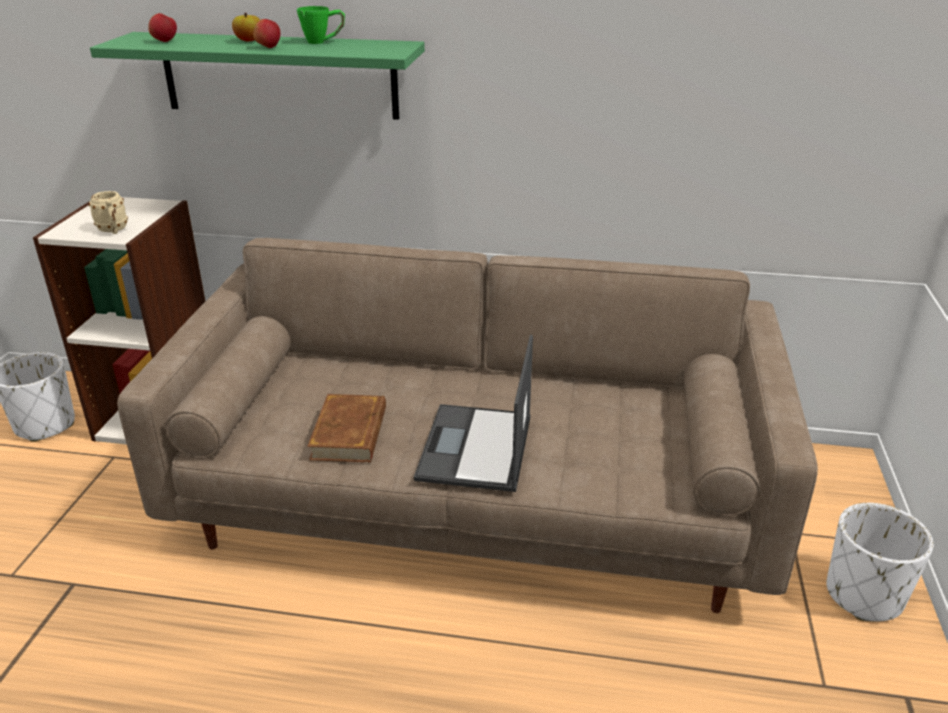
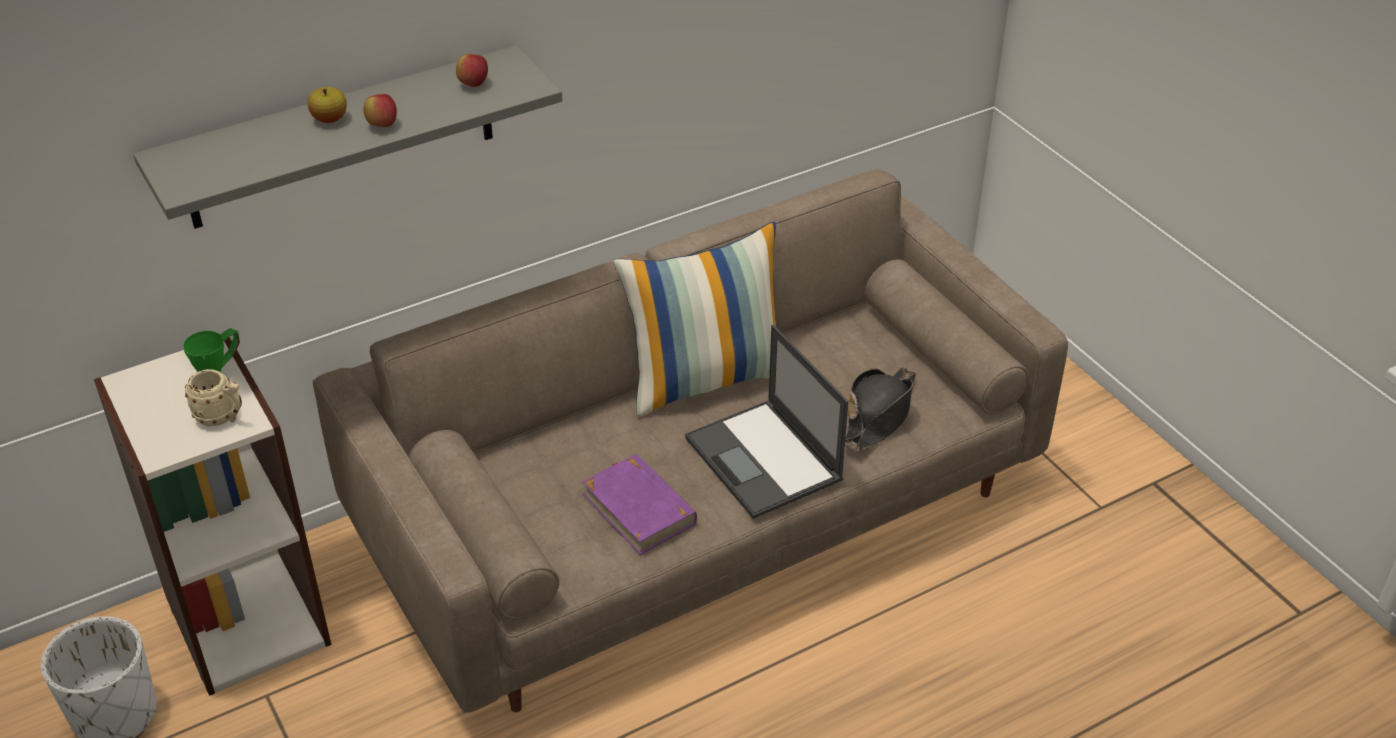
camera: 40 degrees left, 10 degrees up
green shelf [90,32,425,120] -> grey shelf [133,46,563,229]
apple [148,13,177,42] -> apple moved to [456,54,488,87]
green mug [297,6,345,44] -> green mug moved to [183,328,240,372]
brown book [307,394,386,462] -> purple book [582,454,697,555]
white planter [826,503,933,622] -> none
none -> pillow [613,222,776,416]
none -> black hat [845,367,916,451]

